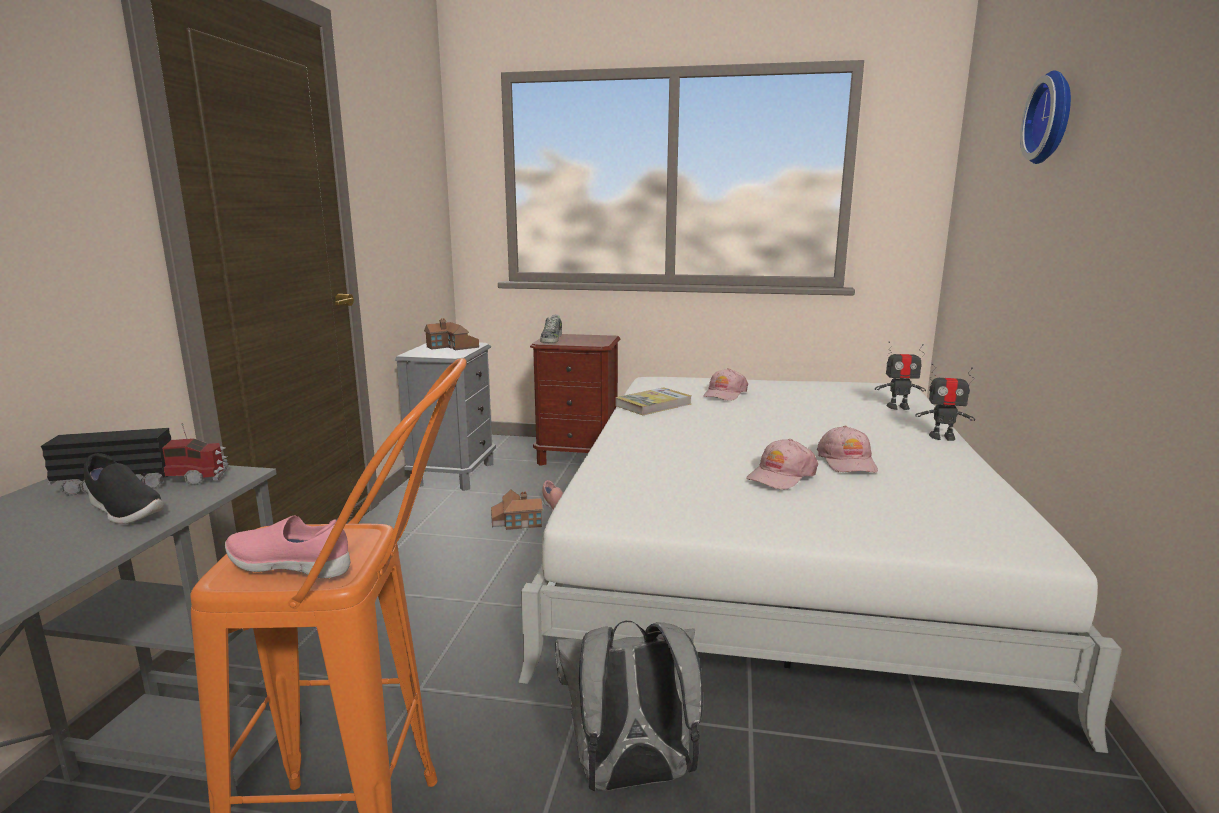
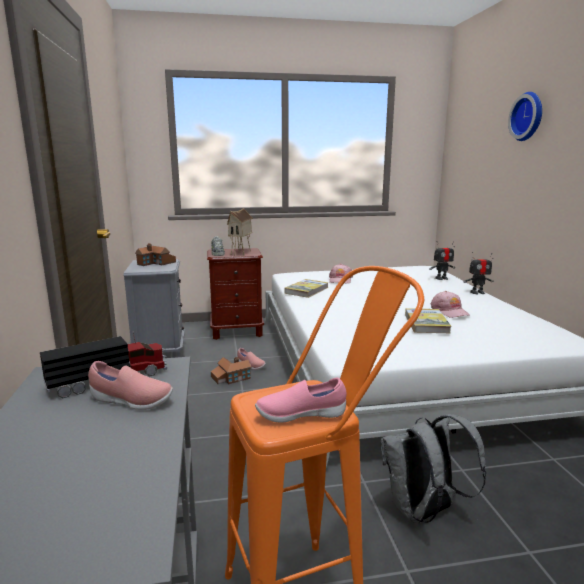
camera: 20 degrees left, 0 degrees up
black shoe [84,453,164,524] -> pink shoe [88,361,173,410]
pink cap [746,439,818,490] -> book [405,308,452,333]
none -> toy house [227,208,253,256]

